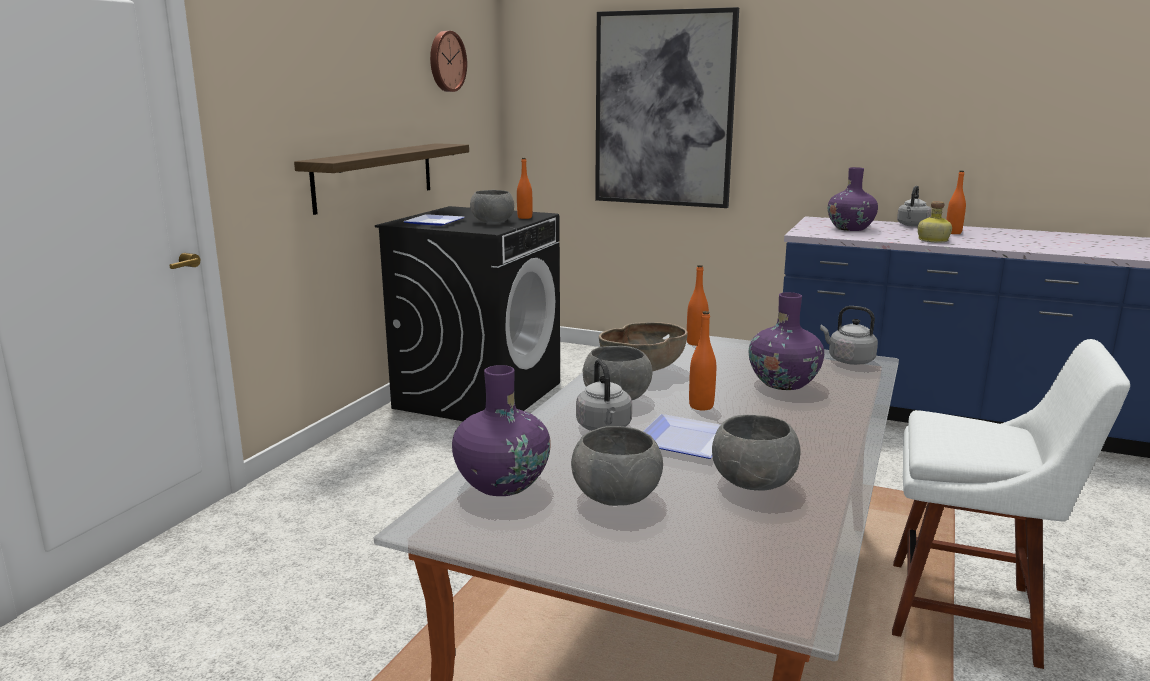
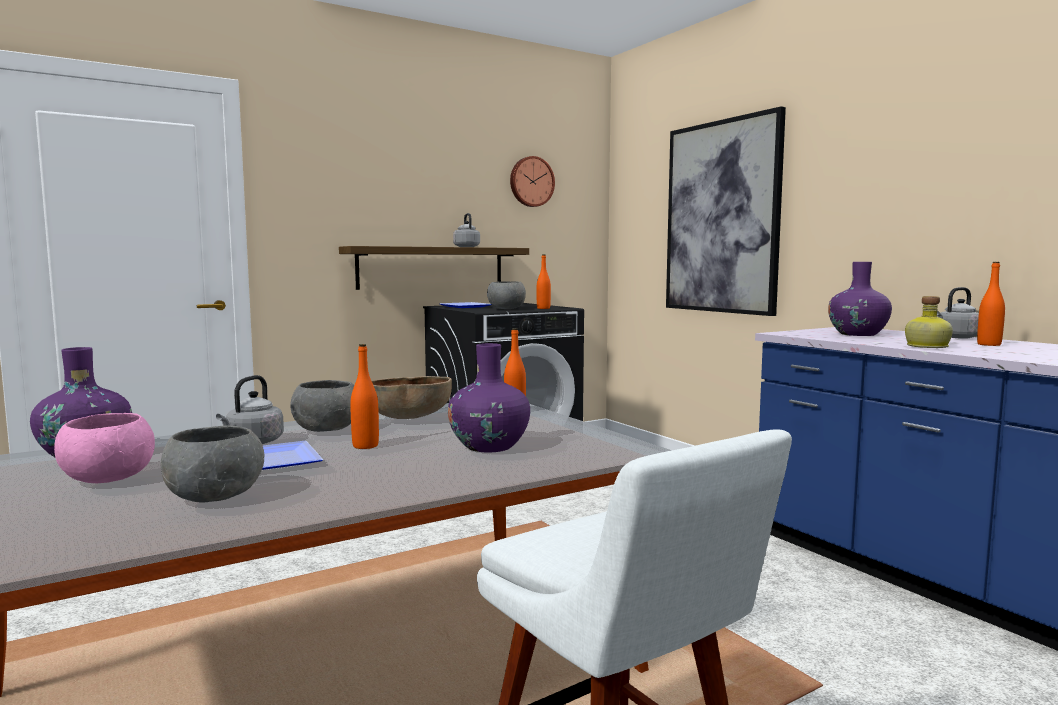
camera: 35 degrees right, 10 degrees down
grey bowl [571,426,663,506] -> pink bowl [54,413,155,483]
grey kettle [820,306,878,365] -> grey kettle moved to [453,213,480,247]

